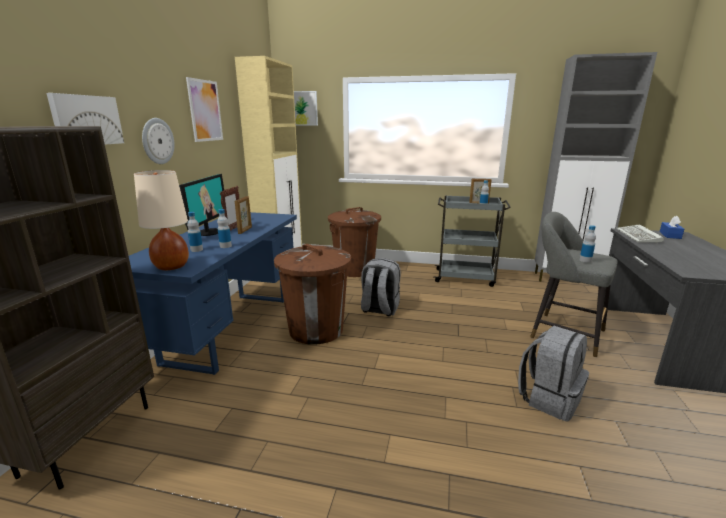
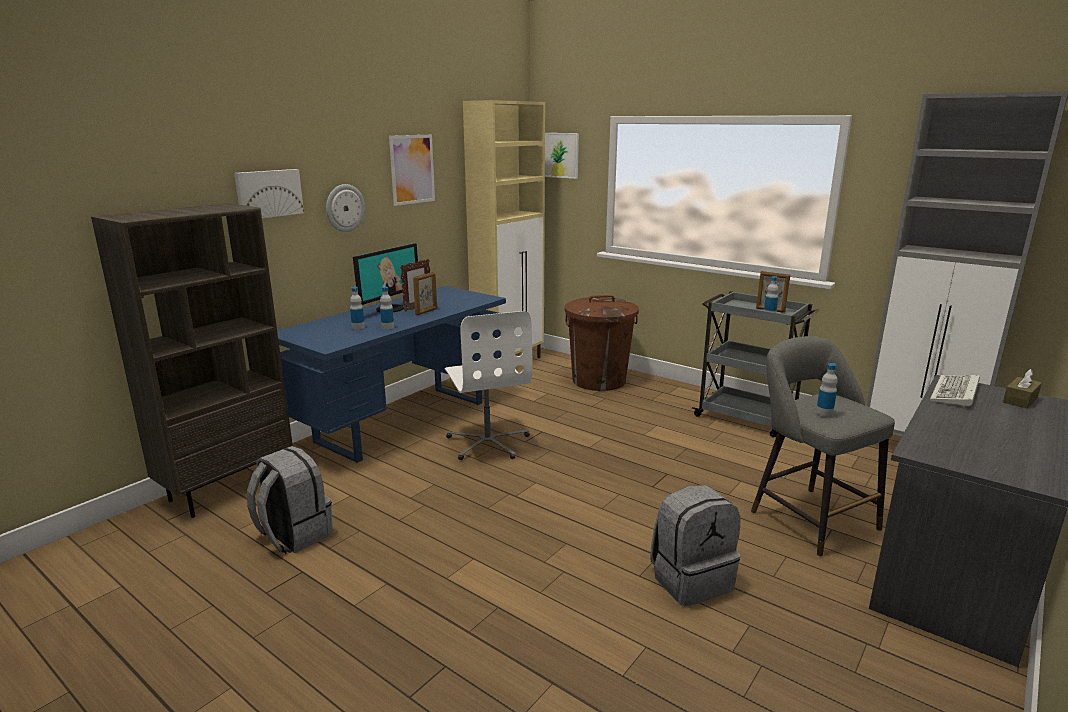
camera: 25 degrees right, 0 degrees up
beige table lamp [134,170,189,270] -> none
brown trash can [274,244,351,345] -> white office chair [445,311,533,460]
grey backpack [361,258,401,317] -> grey backpack moved to [247,446,333,554]
blue tissue box [660,216,684,239] -> brown tissue box [1003,369,1042,408]

